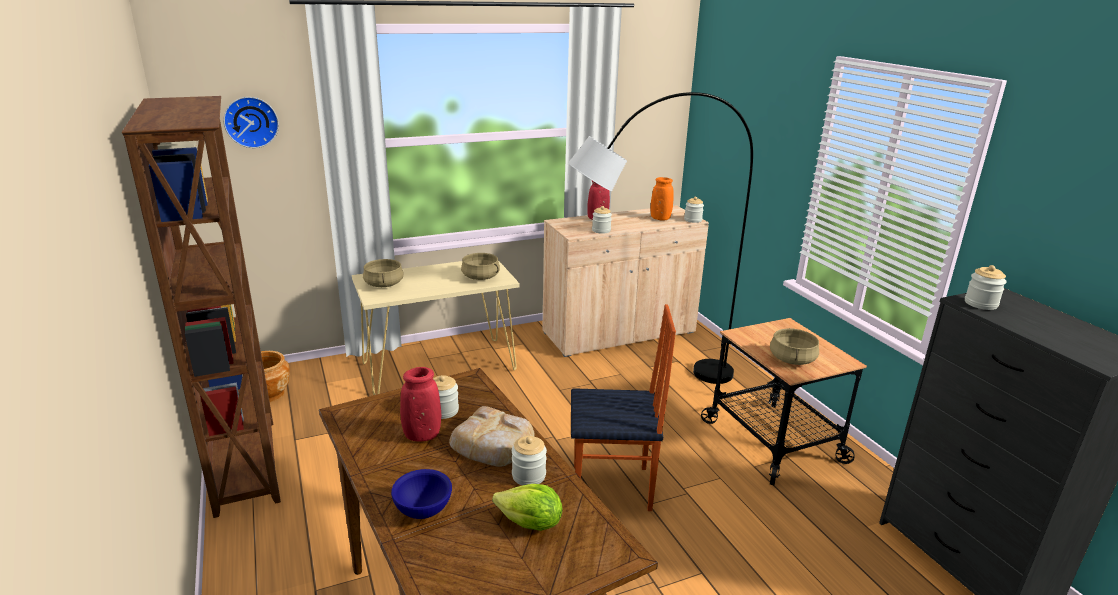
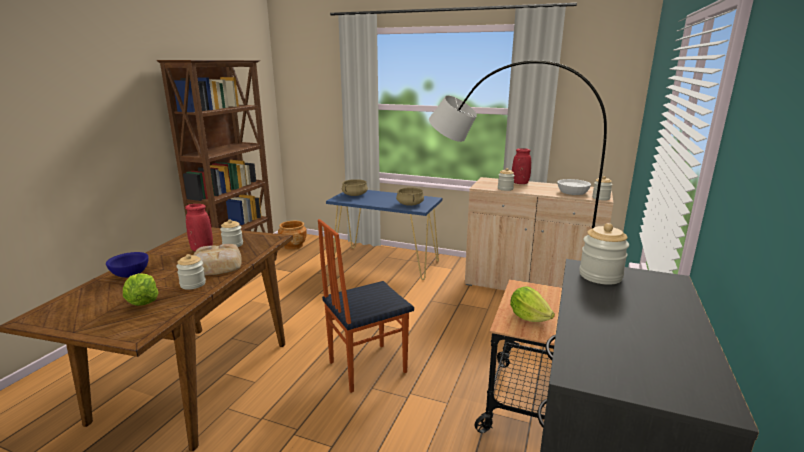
camera: 45 degrees right, 5 degrees down
wall clock [223,97,279,148] -> none
beige console table [352,260,519,395] -> blue console table [326,190,442,280]
chair [571,304,676,511] -> chair turned 105 degrees clockwise [318,219,414,393]
orange vase [651,177,674,221] -> white bowl [557,179,591,195]
beige cooking pot [770,328,819,365] -> lettuce [510,286,555,322]

